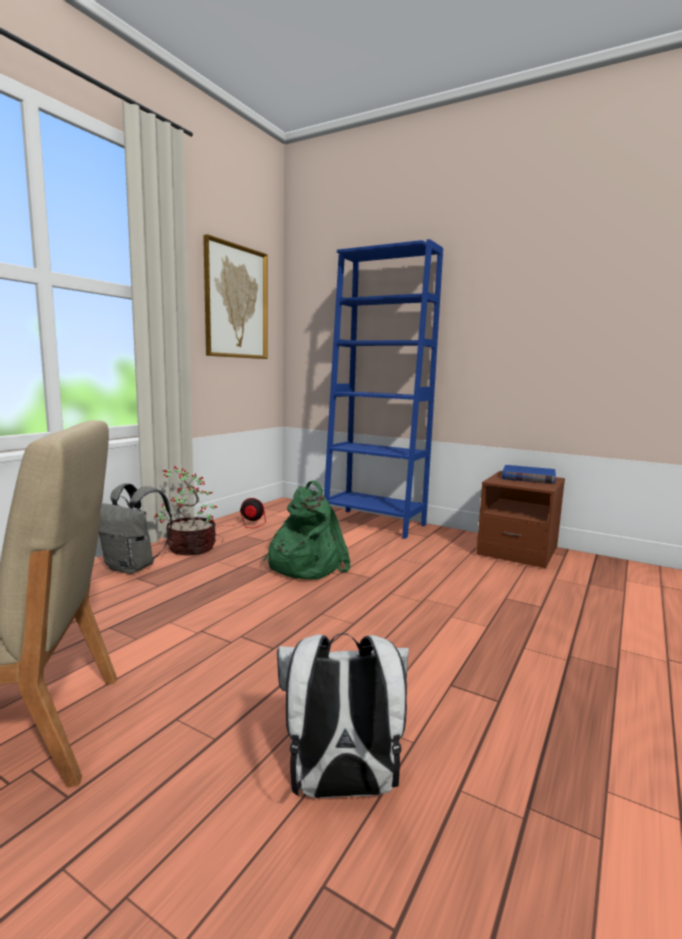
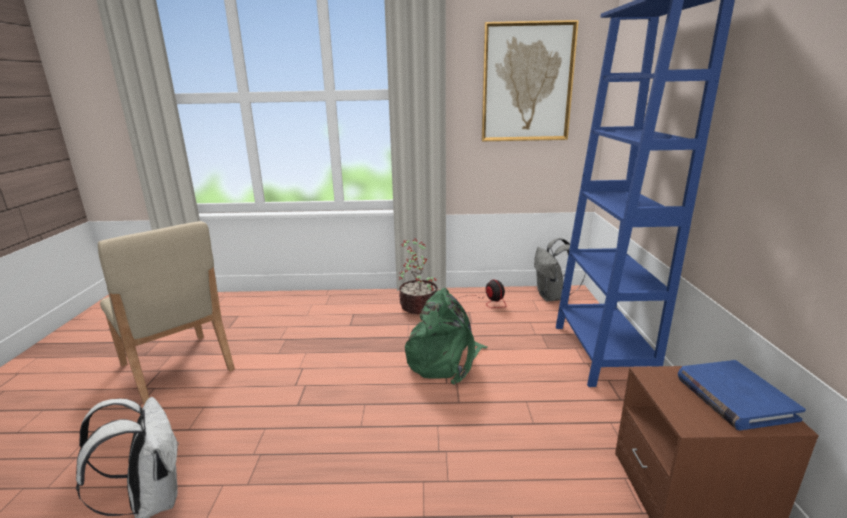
camera: 60 degrees right, 10 degrees up
grey backpack [99,483,172,574] -> grey backpack moved to [534,238,586,302]

